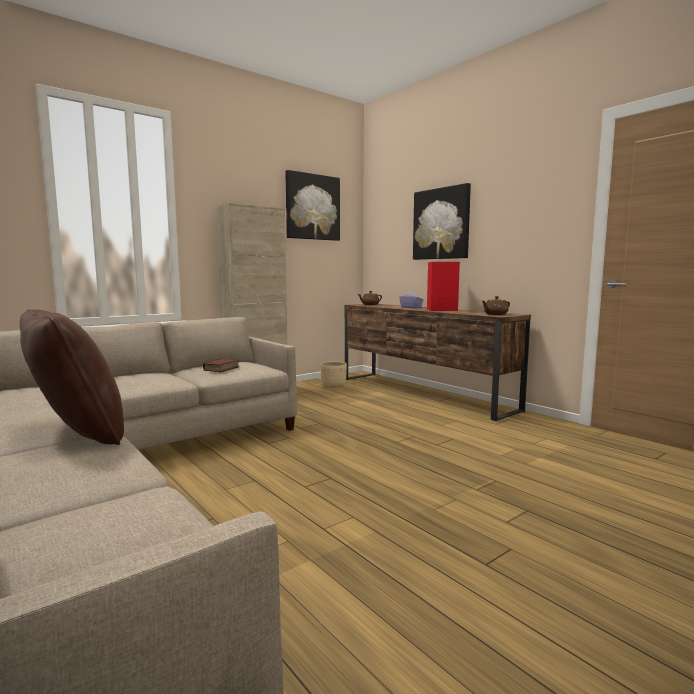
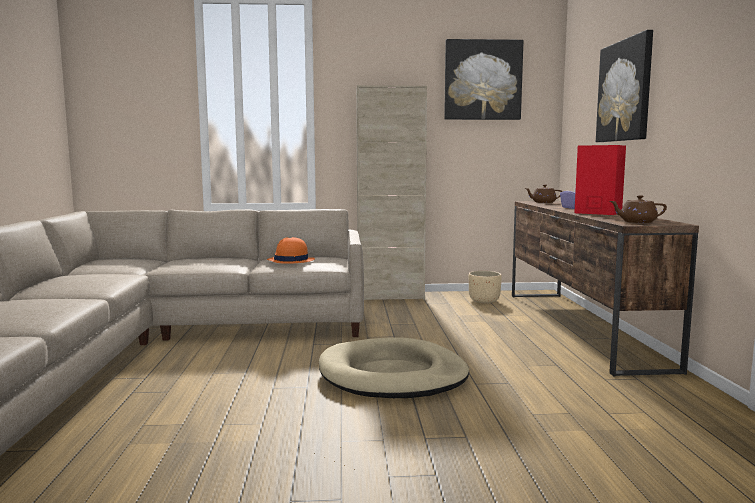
camera: 35 degrees right, 0 degrees up
brown pillow [20,309,124,445] -> none
book [203,358,239,372] -> orange hat [267,237,315,264]
none -> beige dog bed [319,338,469,398]

